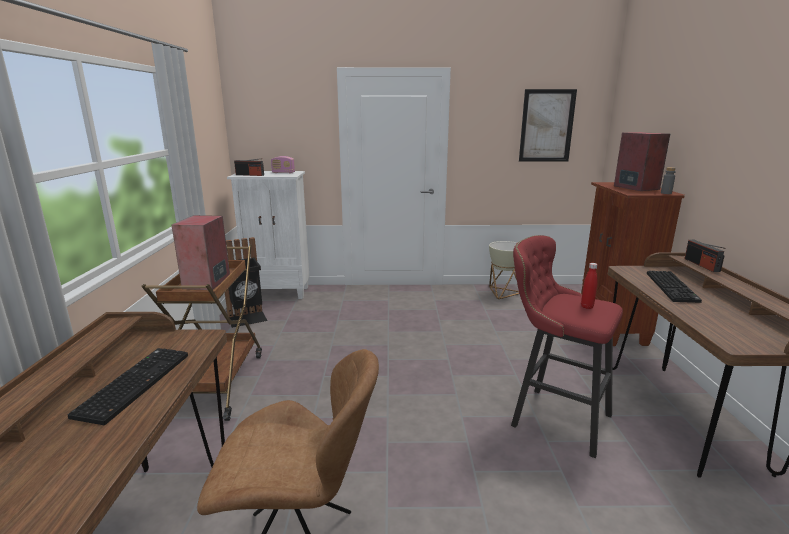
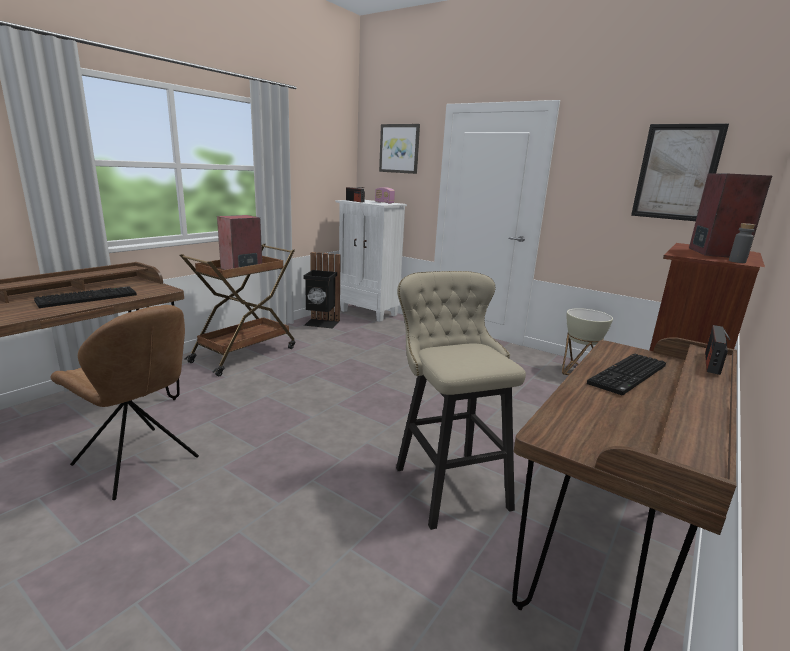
camera: 35 degrees right, 0 degrees up
red stool [511,235,623,458] -> beige stool [396,271,526,530]
red bottle [581,263,598,309] -> none
none -> picture [379,124,420,174]

